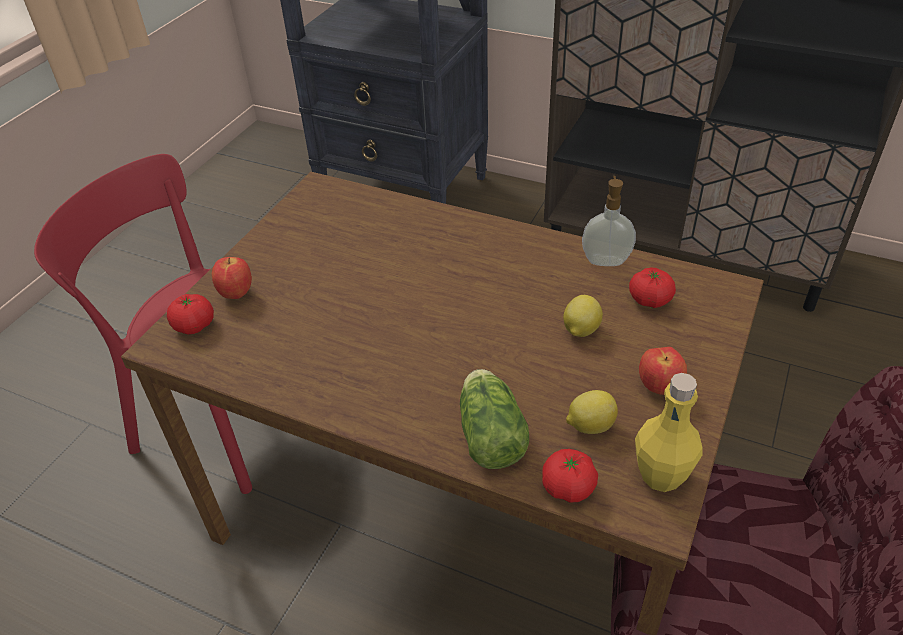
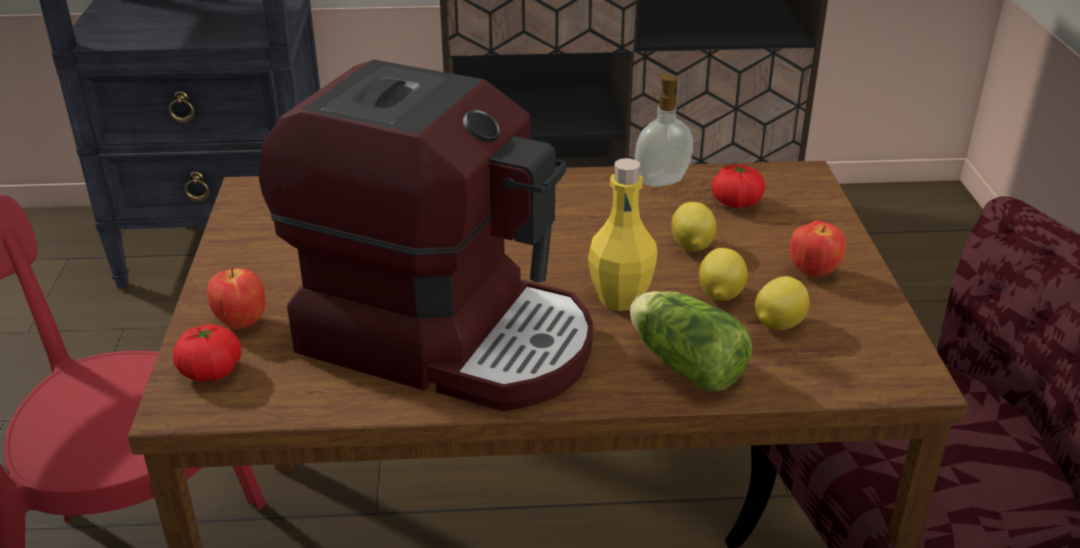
camera: 30 degrees left, 10 degrees down
tomato [542,449,598,503] -> none
yellow bottle [635,373,703,492] -> yellow bottle moved to [588,158,658,311]
none -> coffee machine [259,59,593,411]
none -> lemon [699,248,748,301]

